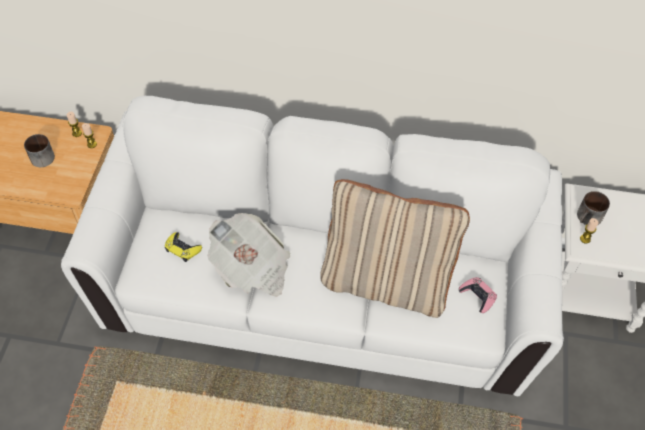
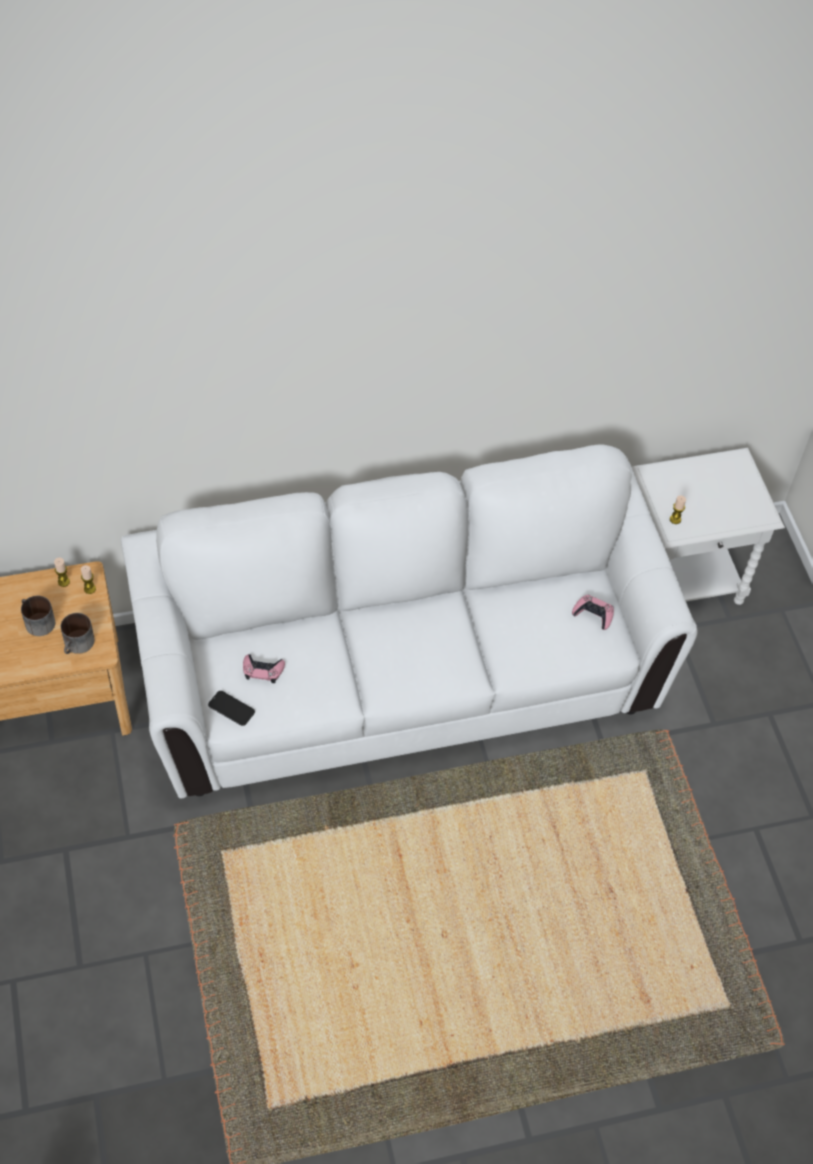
camera: 25 degrees left, 0 degrees up
yellow game controller [165,232,202,262] -> pink game controller [243,654,285,683]
newspaper [207,213,290,297] -> none
beige pillow [320,179,470,318] -> none
mug [577,191,610,225] -> mug moved to [61,613,95,654]
none -> phone [208,691,255,726]

